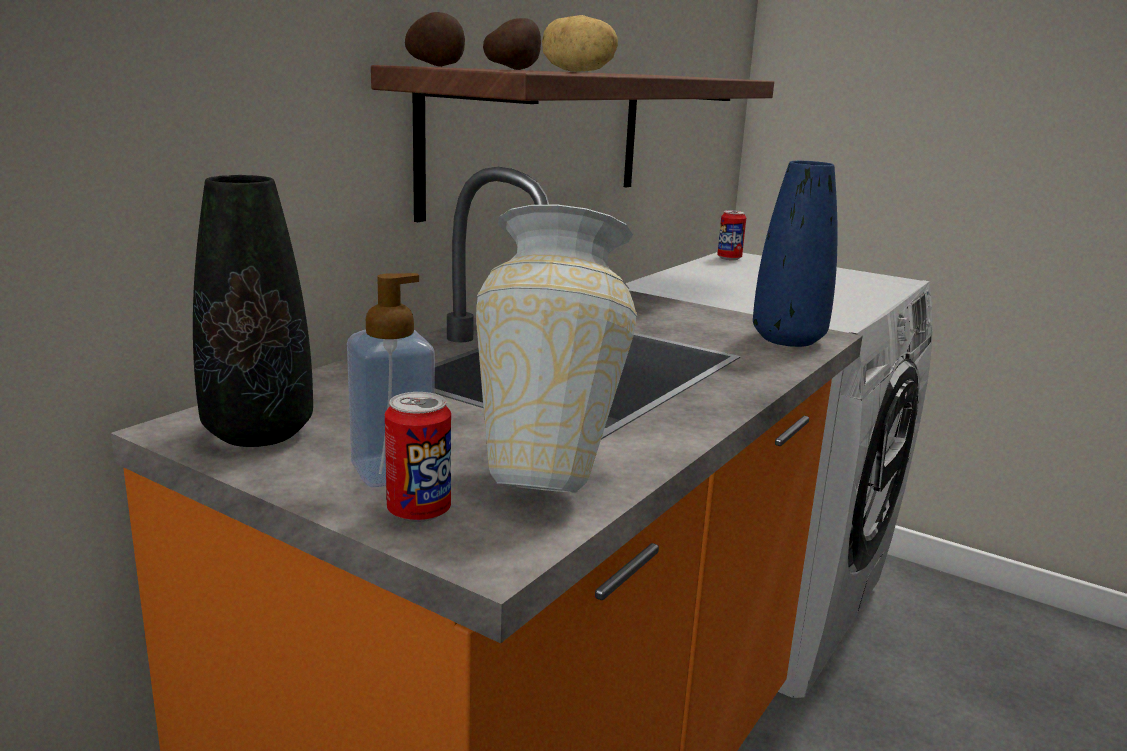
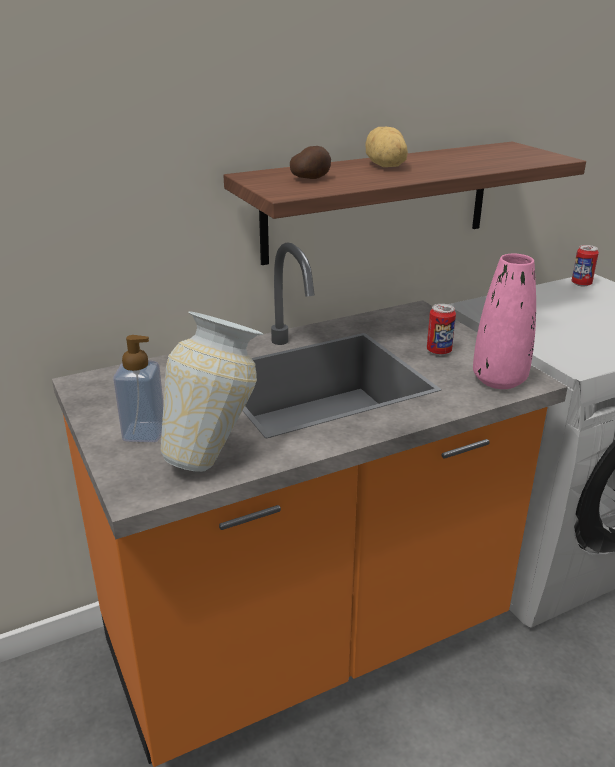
camera: 30 degrees right, 10 degrees up
black vase [193,175,313,447] -> none
can [385,392,451,522] -> can moved to [427,304,456,355]
potato [405,12,465,67] -> none
blue vase [753,161,838,347] -> pink vase [473,254,536,389]

